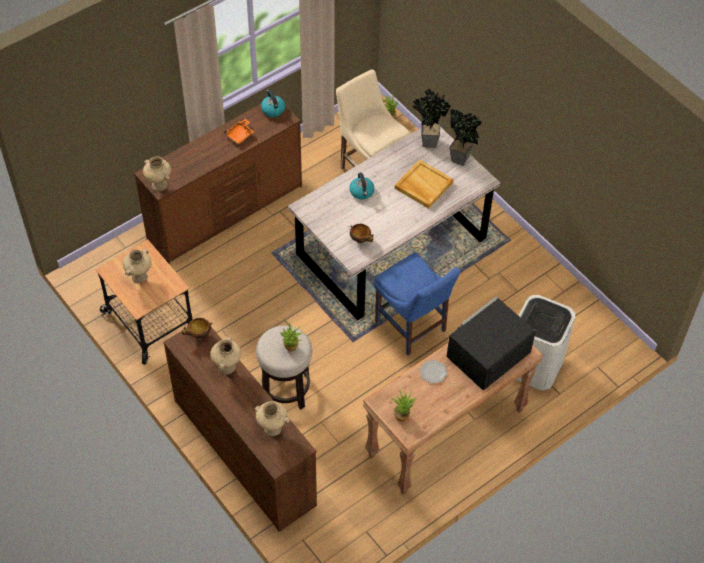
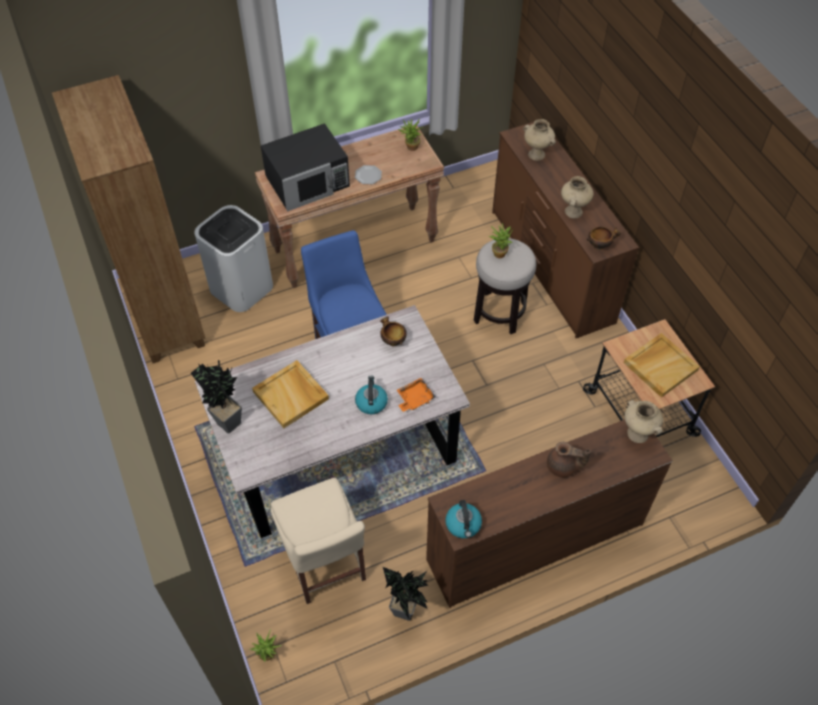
camera: 165 degrees left, 0 degrees up
beige vase [123,249,152,283] -> beige tray [624,333,700,398]
orange tray [224,119,254,144] -> orange tray moved to [397,378,436,412]
potted plant [413,89,451,148] -> potted plant moved to [383,567,429,621]
none -> brown bookcase [52,75,205,363]
none -> brown teapot [547,442,591,478]

